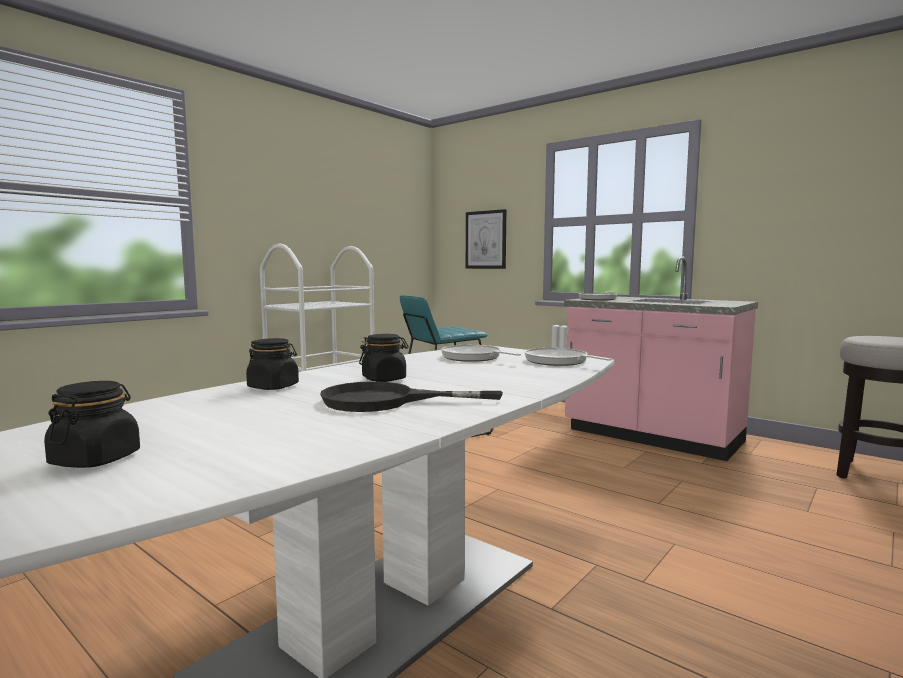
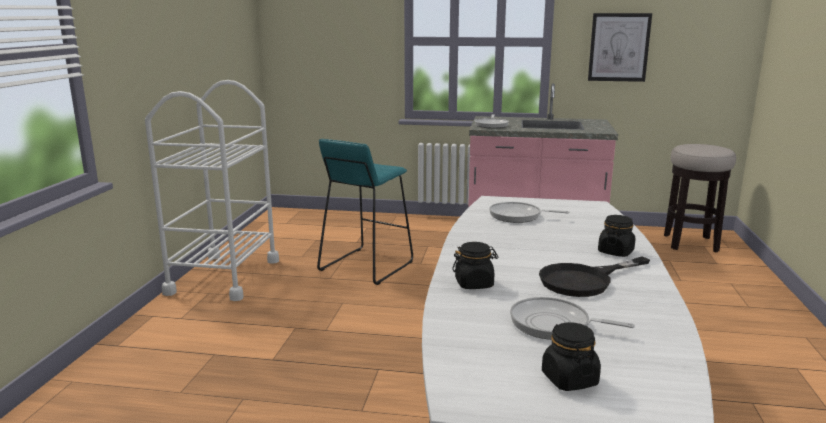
camera: 30 degrees left, 10 degrees up
black jar [359,334,409,382] -> black jar moved to [598,215,635,257]
picture [466,209,506,269] -> picture moved to [588,13,652,82]
frying pan [524,348,612,366] -> frying pan moved to [510,297,635,340]

